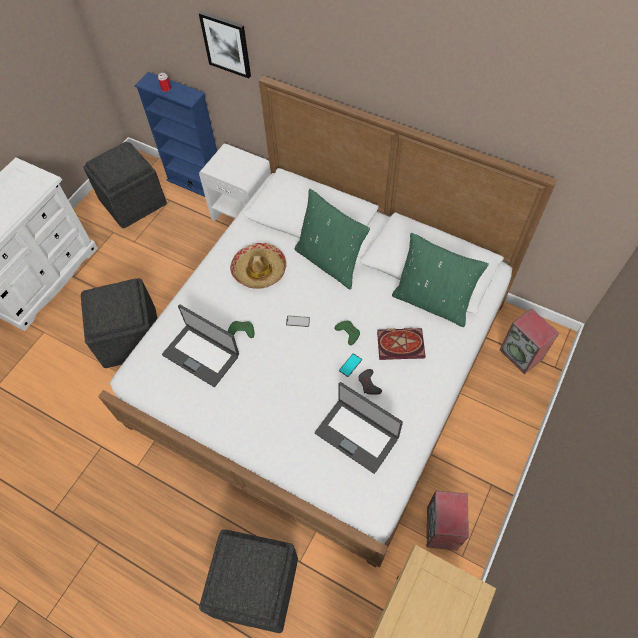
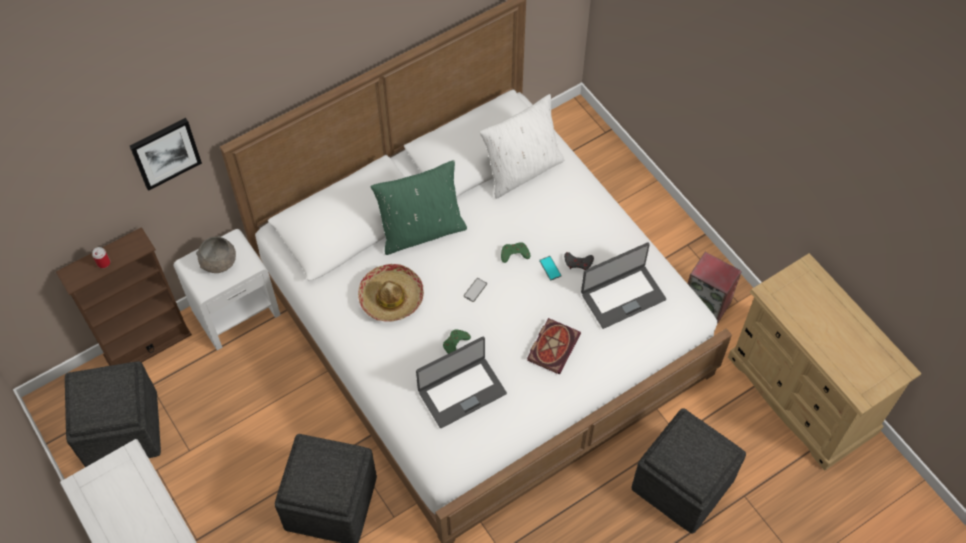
camera: 65 degrees left, 0 degrees up
blue bookcase [134,72,217,197] -> brown bookcase [56,227,192,366]
book [377,328,425,360] -> book moved to [527,318,581,374]
green pillow [392,233,489,327] -> white pillow [479,94,564,199]
speaker [499,308,559,374] -> none
none -> grey bowl [196,236,236,273]

